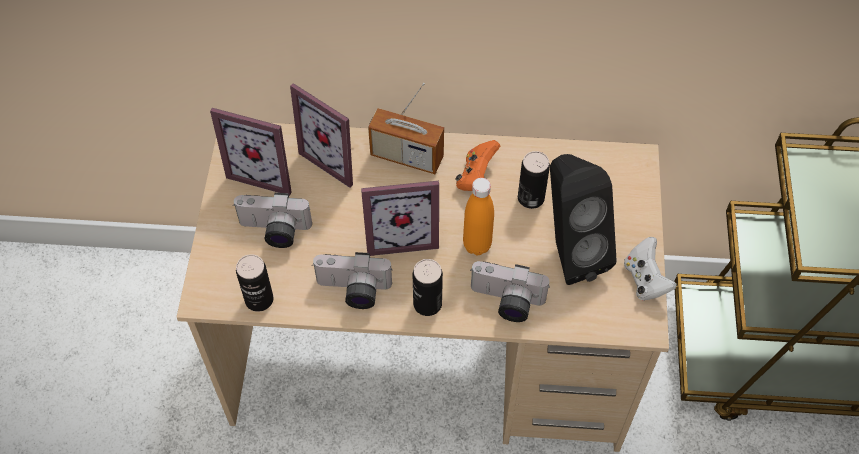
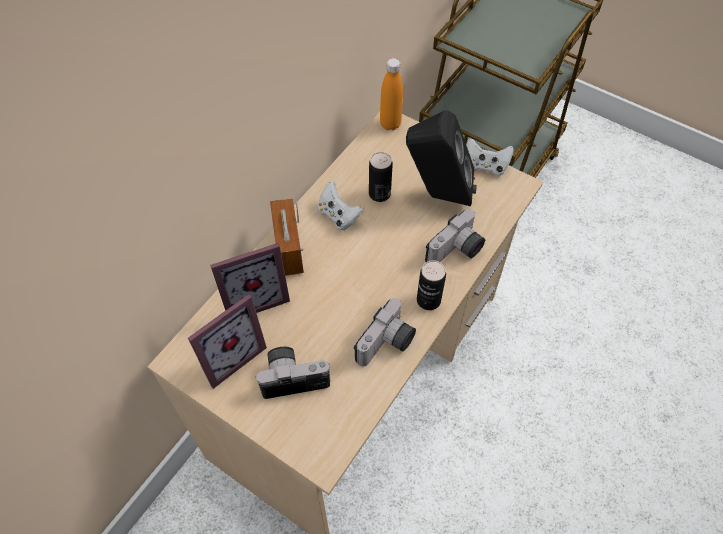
camera: 60 degrees left, 0 degrees up
camera [233,193,312,248] -> camera turned 135 degrees counterclockwise [255,347,330,399]
can [236,254,273,312] -> none
picture frame [361,181,439,256] -> none
radio [368,83,444,174] -> radio turned 120 degrees clockwise [270,198,304,276]
orange game controller [456,140,500,191] -> white game controller [317,181,363,231]
orange bottle [463,178,494,255] -> orange bottle moved to [380,58,403,130]

